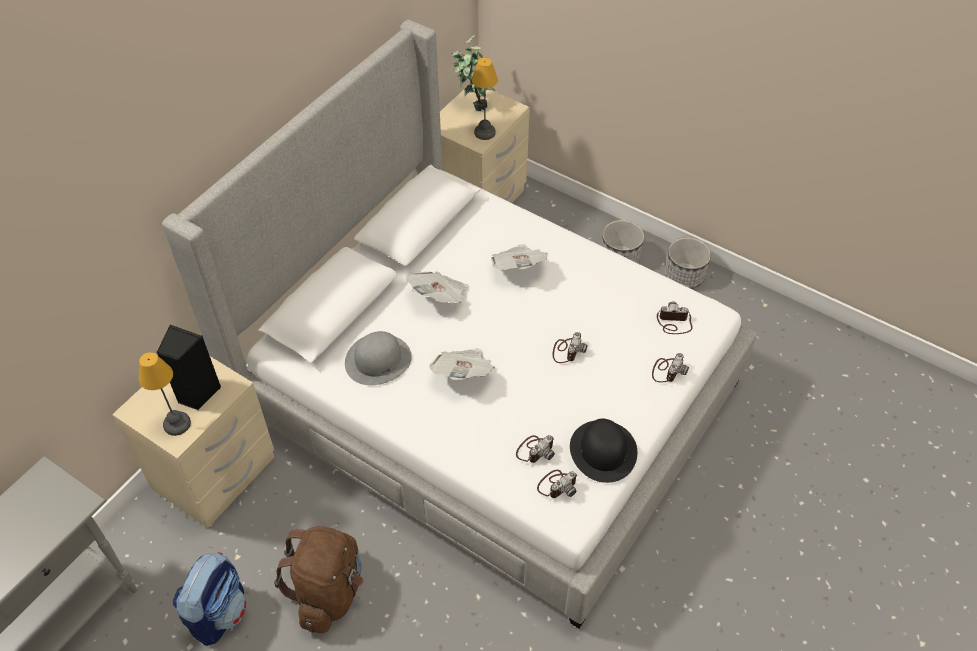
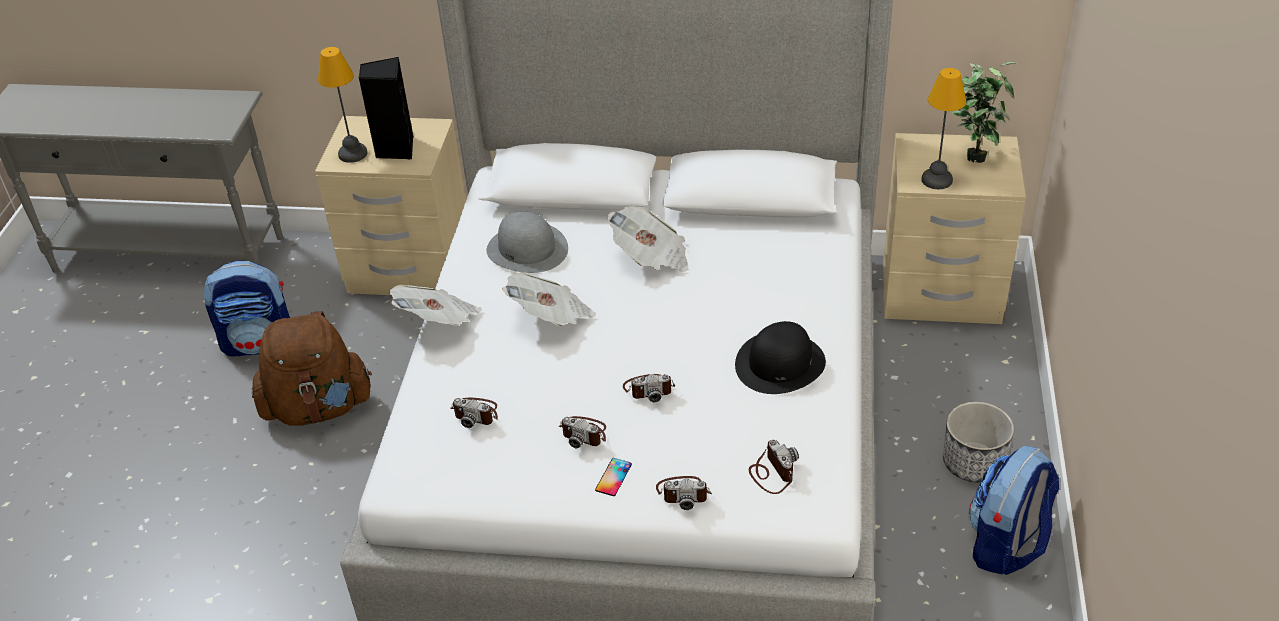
camera: 65 degrees right, 10 degrees down
newspaper [491,244,548,270] -> newspaper moved to [389,285,482,326]
camera [537,470,578,498] -> camera moved to [559,416,606,448]
black hat [570,419,637,483] -> black hat moved to [735,321,826,394]
planter [665,237,711,289] -> backpack [969,446,1059,575]
none -> phone [595,458,632,496]

